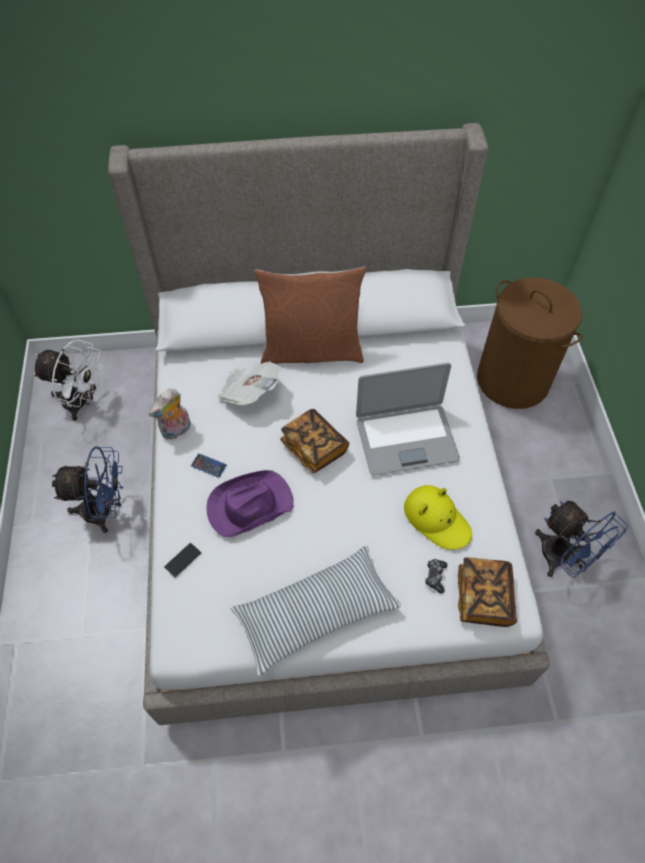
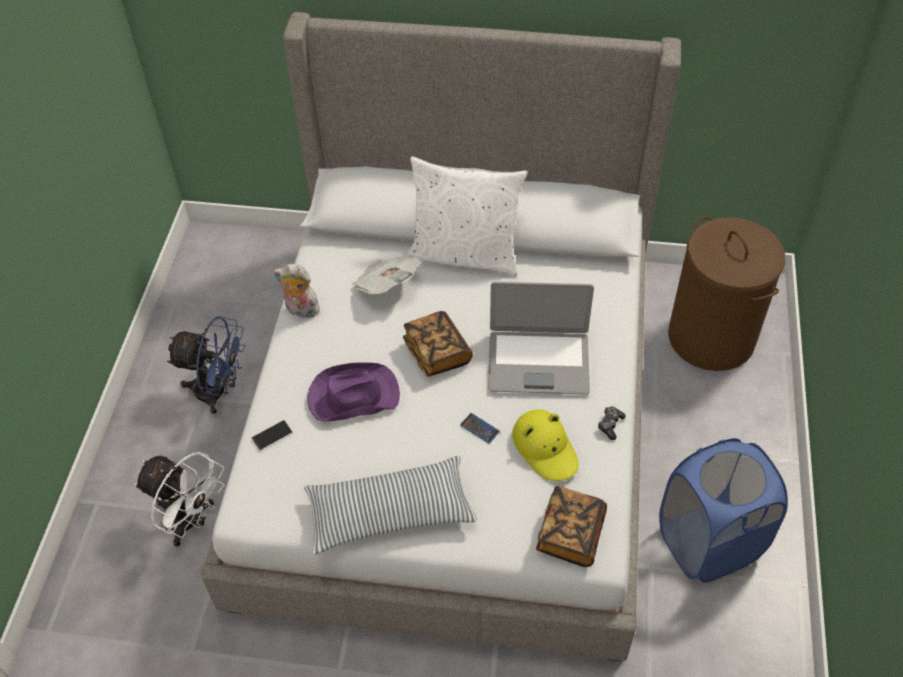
camera: 15 degrees right, 5 degrees down
white fan [33,340,103,421] -> white fan moved to [135,452,225,547]
plush toy [149,388,191,440] -> plush toy turned 45 degrees clockwise [273,264,320,318]
phone [191,453,227,478] -> phone moved to [460,413,500,443]
brown pillow [254,266,366,364] -> white pillow [407,156,528,276]
game controller [425,559,447,593] -> game controller moved to [598,406,626,440]
blue fan [535,500,628,578] -> blue laundry basket [659,438,788,583]

